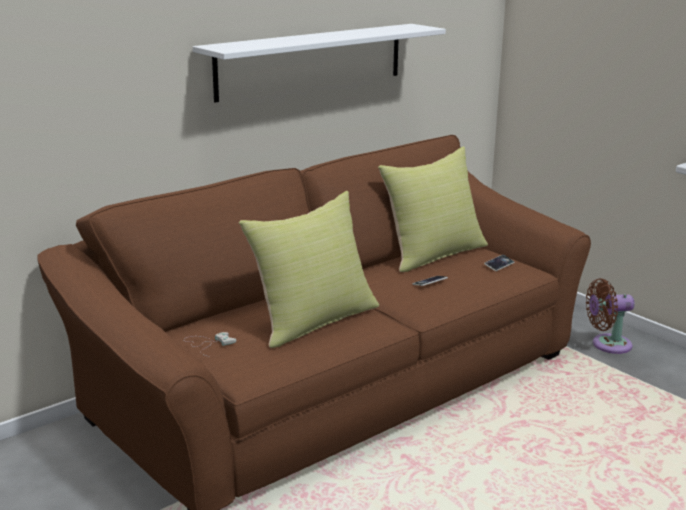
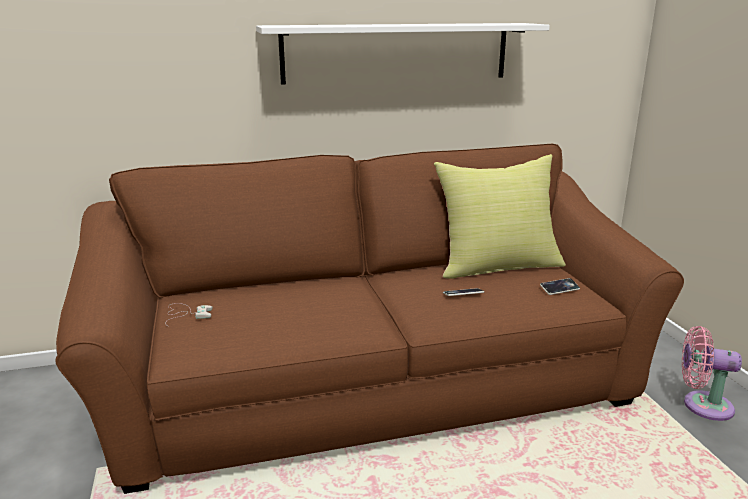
camera: 25 degrees right, 0 degrees up
yellow pillow [239,191,379,348] -> none
brown fan [586,278,634,354] -> pink fan [682,326,742,421]

